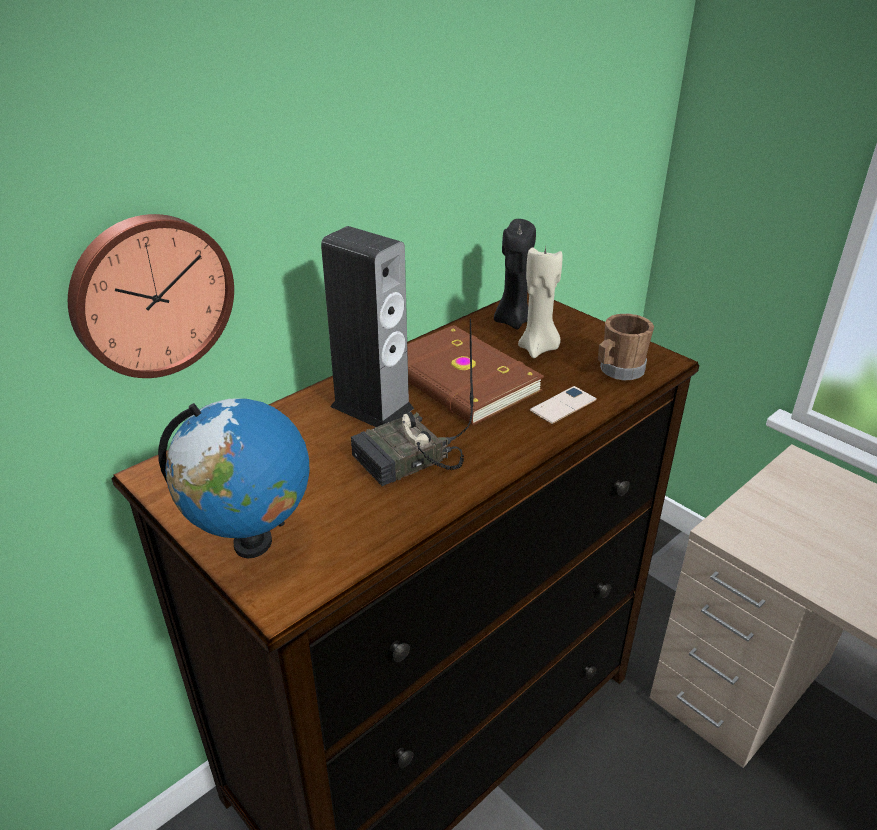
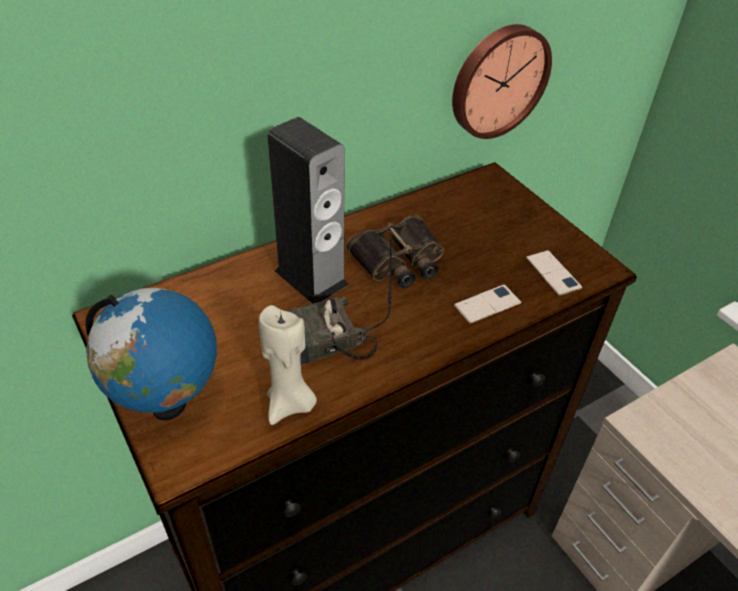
camera: 10 degrees right, 10 degrees up
wall clock [68,214,234,378] -> wall clock moved to [452,24,552,139]
brown book [407,325,544,425] -> binoculars [347,216,444,288]
black candle [494,219,536,330] -> none
beige candle [518,247,563,358] -> beige candle moved to [259,305,317,425]
brown mug [598,314,654,380] -> phone [526,250,582,296]

